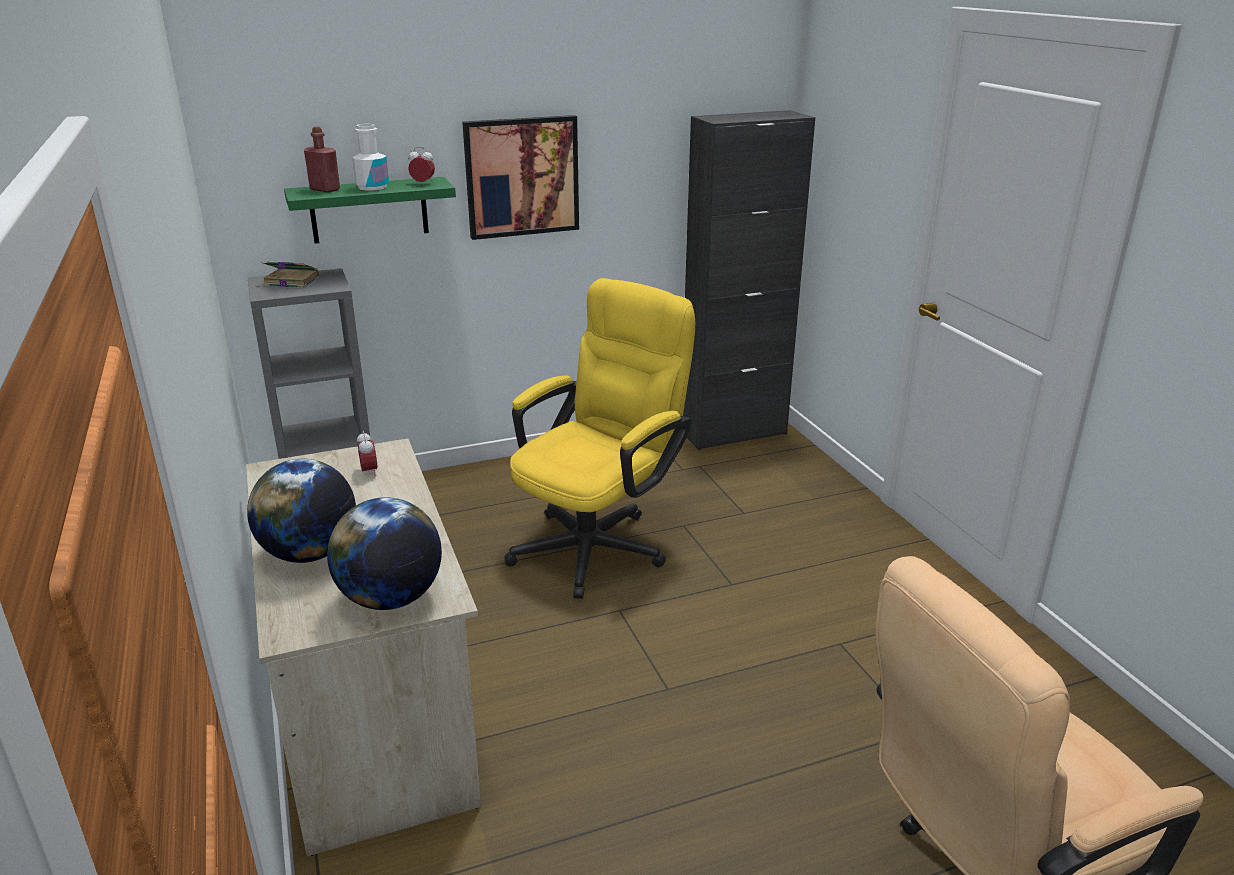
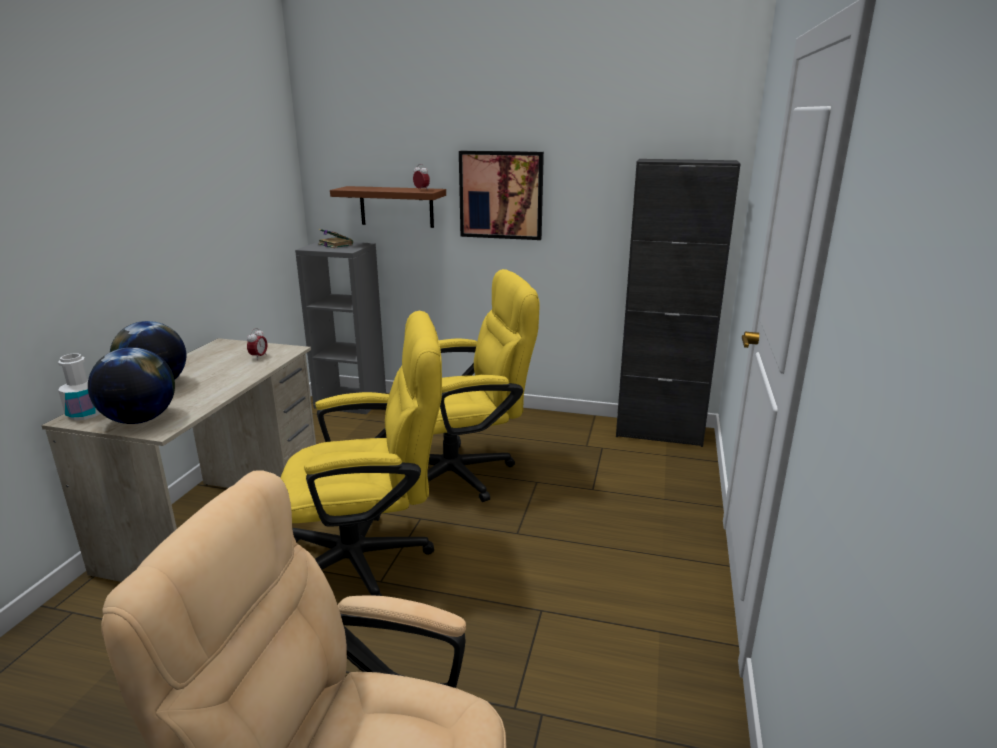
camera: 35 degrees right, 5 degrees down
green shelf [284,177,456,244] -> brown shelf [330,186,446,228]
red bottle [304,127,340,193] -> none
white bottle [352,124,389,191] -> white bottle moved to [58,353,101,420]
none -> yellow office chair [280,311,442,596]

